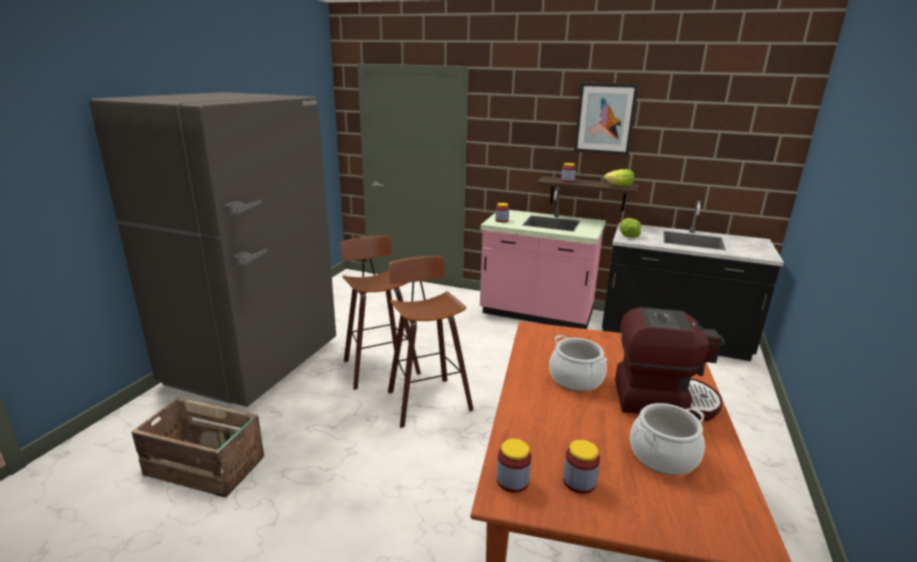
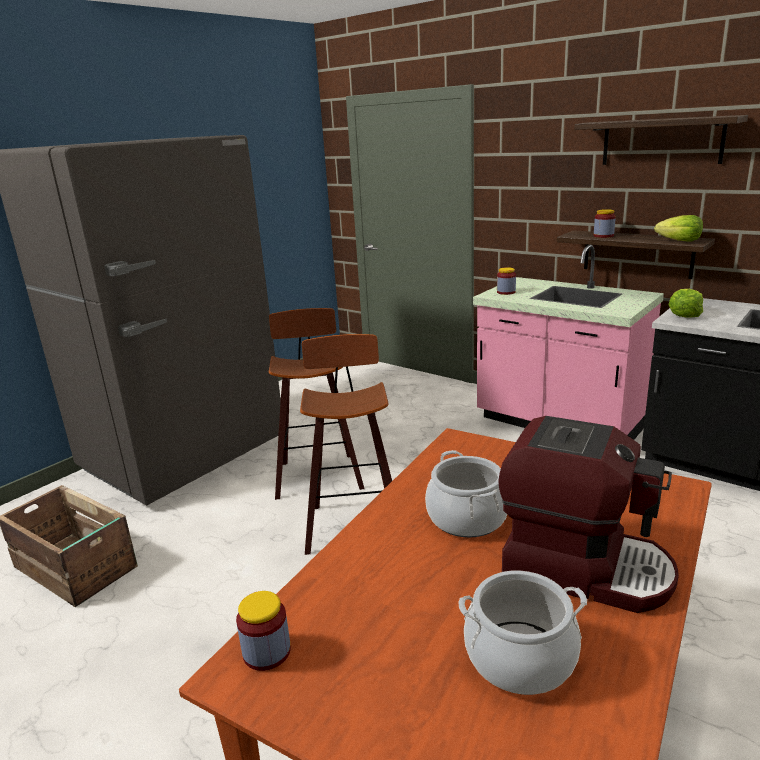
camera: 20 degrees right, 0 degrees up
jar [563,440,600,494] -> none
picture [574,82,639,155] -> shelf [574,115,748,165]

